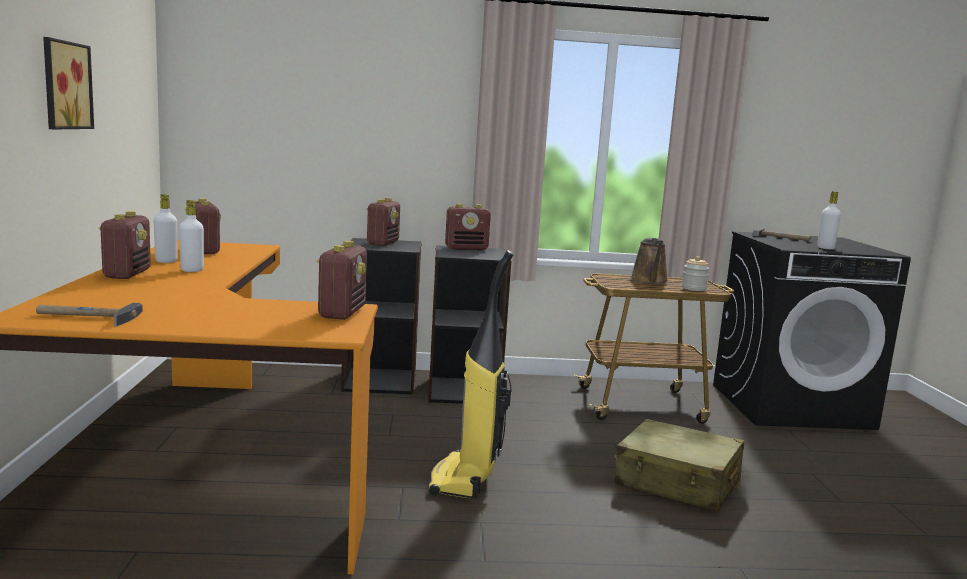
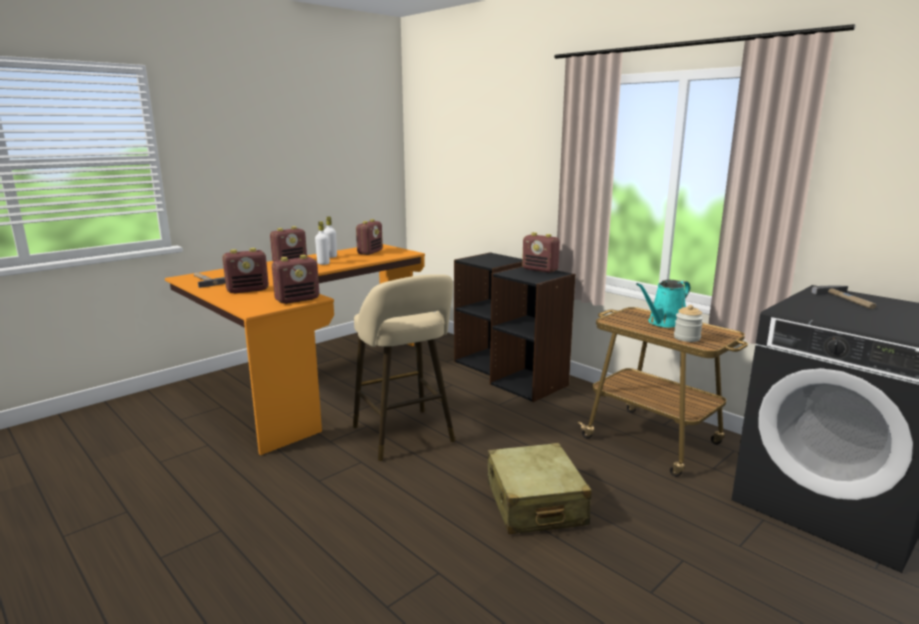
camera: 50 degrees right, 5 degrees up
picture [43,37,94,129] -> none
radio [367,198,400,246] -> radio moved to [222,248,269,294]
vacuum cleaner [428,250,514,498] -> beige stool [353,274,455,461]
brown watering can [630,238,668,284] -> turquoise watering can [636,279,690,328]
white bottle [817,191,841,249] -> none

